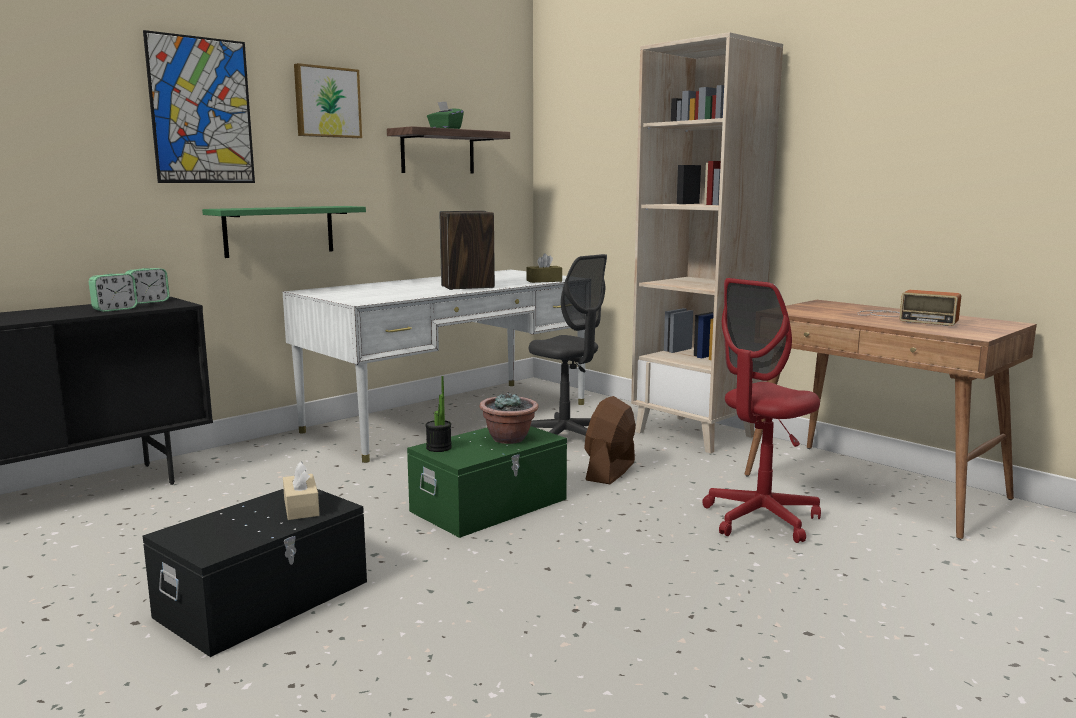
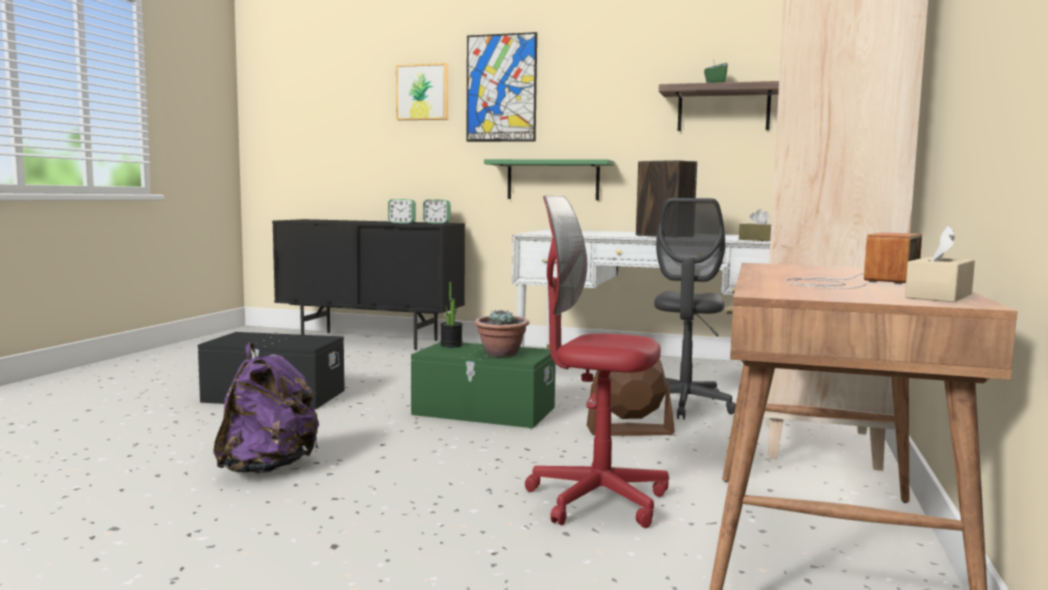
camera: 60 degrees right, 5 degrees down
beige tissue box [283,462,320,520] -> beige tissue box moved to [905,225,975,302]
picture [294,63,362,138] -> picture moved to [396,63,448,120]
radio [858,290,961,326] -> radio turned 150 degrees counterclockwise [785,232,922,289]
none -> purple backpack [213,342,319,474]

